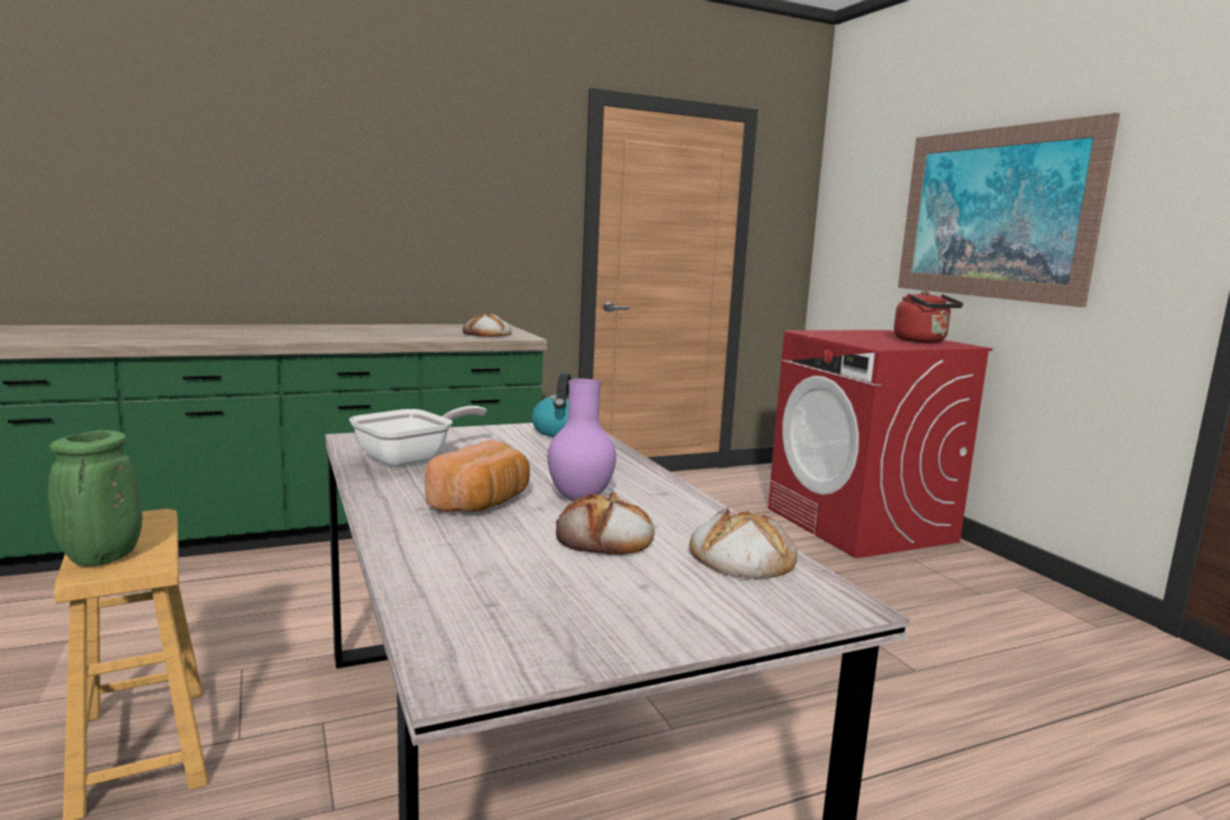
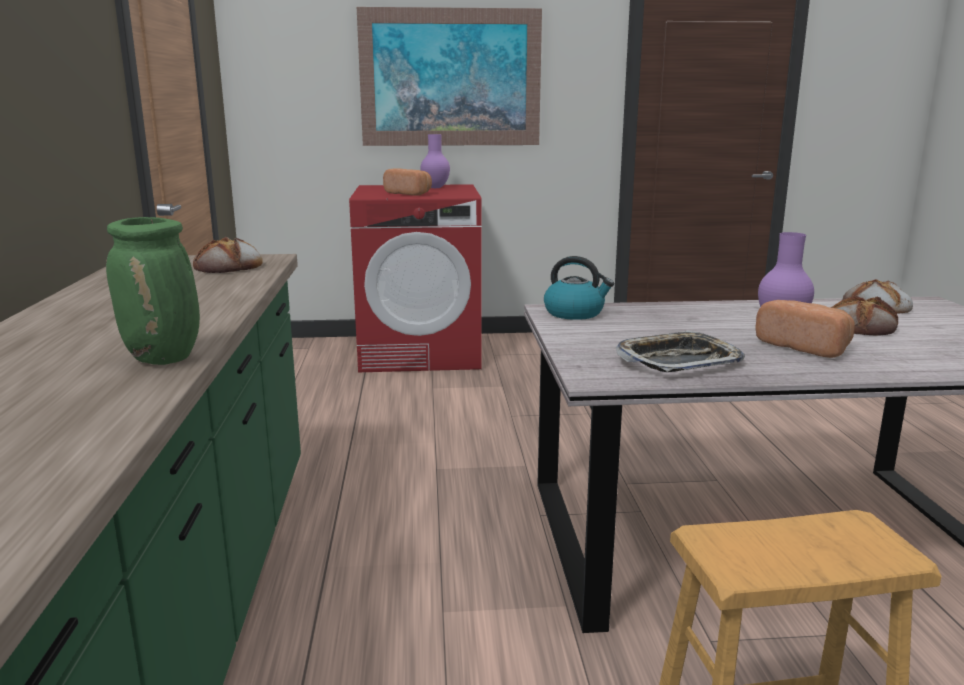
camera: 70 degrees left, 5 degrees up
green vase [48,430,142,566] -> green vase moved to [106,217,200,365]
frying pan [349,406,487,467] -> tray [616,330,745,372]
red kettle [894,291,963,343] -> purple vase [421,134,450,188]
none -> bread [383,168,432,196]

